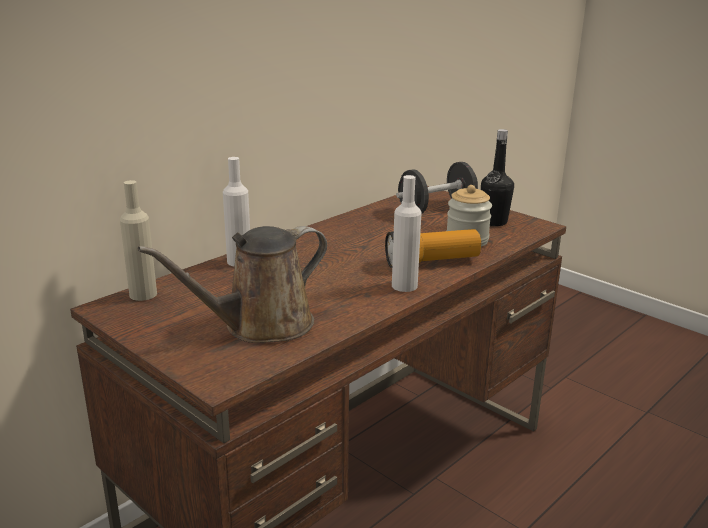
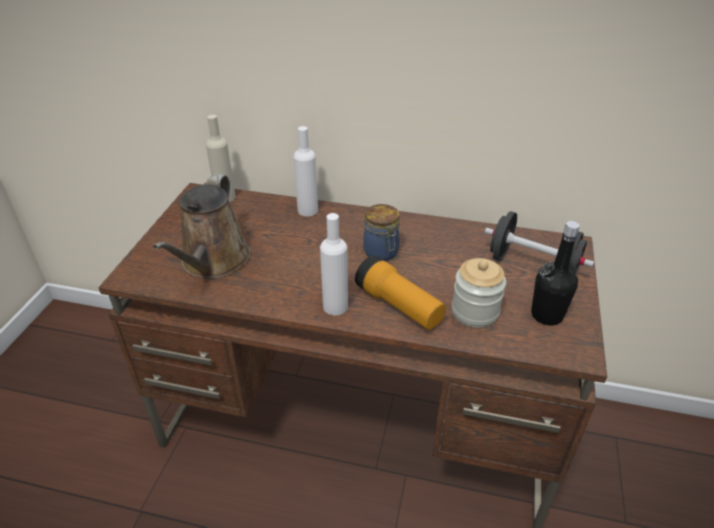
camera: 60 degrees right, 15 degrees up
brown watering can [137,226,327,343] -> brown watering can turned 105 degrees counterclockwise [153,174,251,279]
none -> jar [363,204,400,261]

